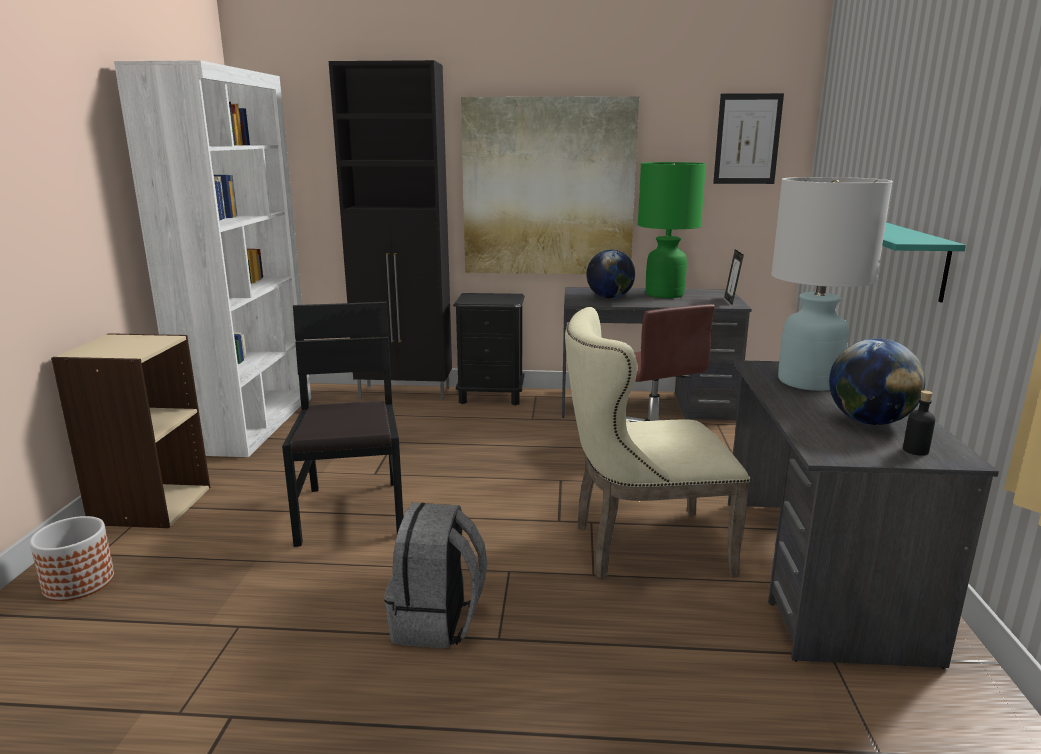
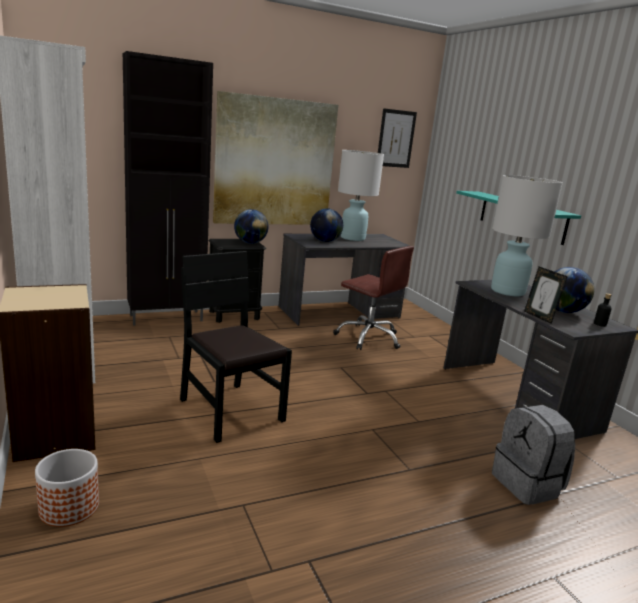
camera: 30 degrees left, 0 degrees up
grey backpack [384,503,487,649] -> grey backpack moved to [492,405,575,505]
beige chair [565,307,751,579] -> none
green table lamp [638,162,706,298] -> white table lamp [338,150,384,241]
picture frame [724,249,744,305] -> picture frame moved to [524,266,568,324]
none -> globe [234,209,269,244]

